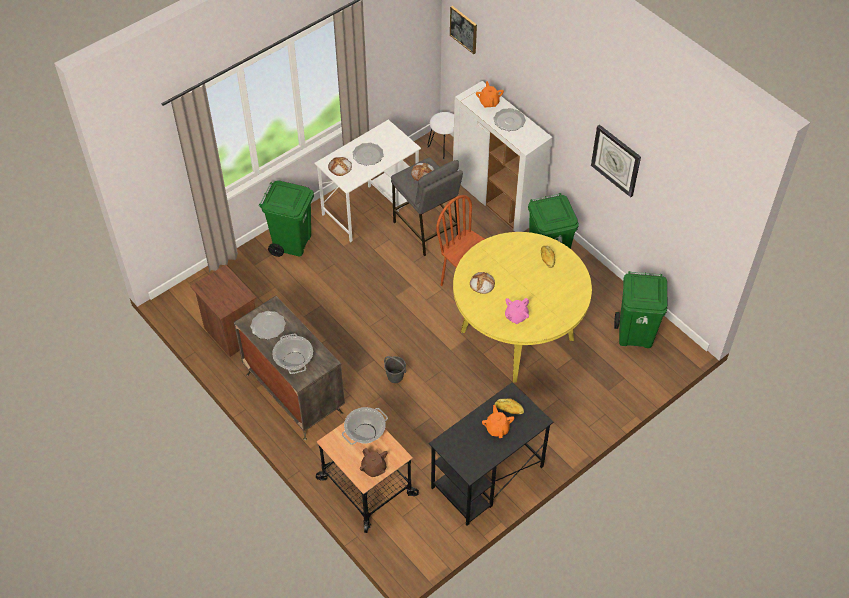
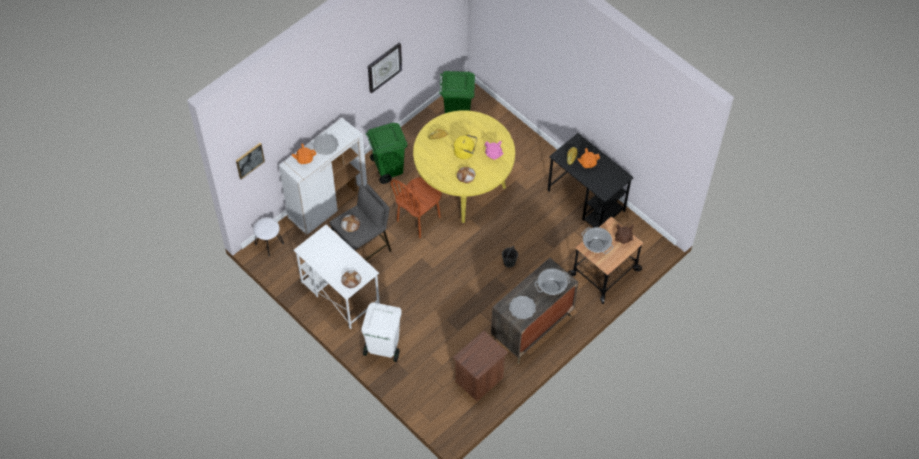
camera: 95 degrees left, 5 degrees up
green trash can [259,180,314,257] -> white trash can [361,302,402,362]
plate [352,143,384,166] -> none
none -> yellow kettle [454,133,477,159]

